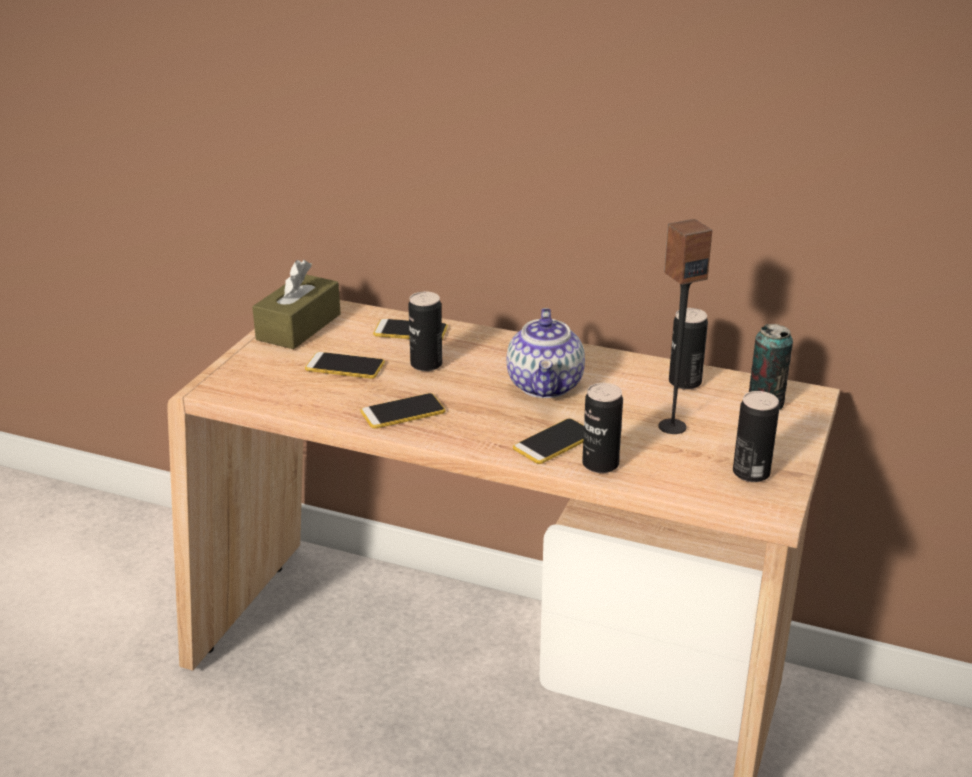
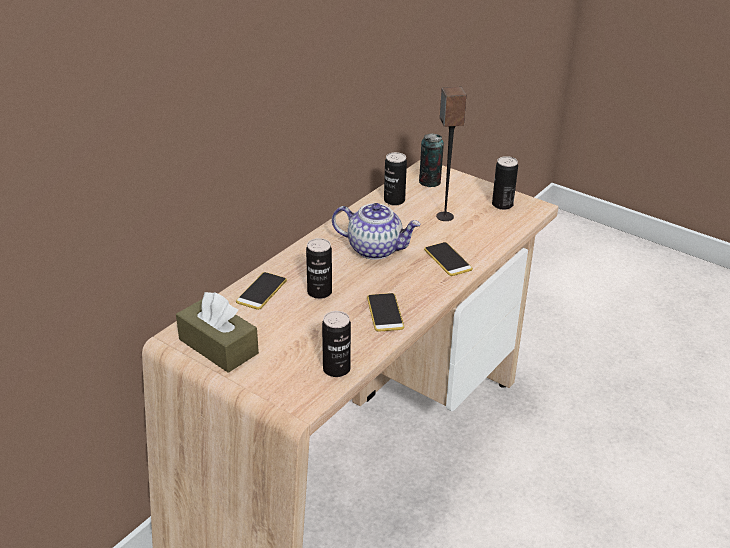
camera: 75 degrees left, 5 degrees up
phone [305,352,385,379] -> none
can [582,383,623,473] -> can moved to [322,311,351,377]

